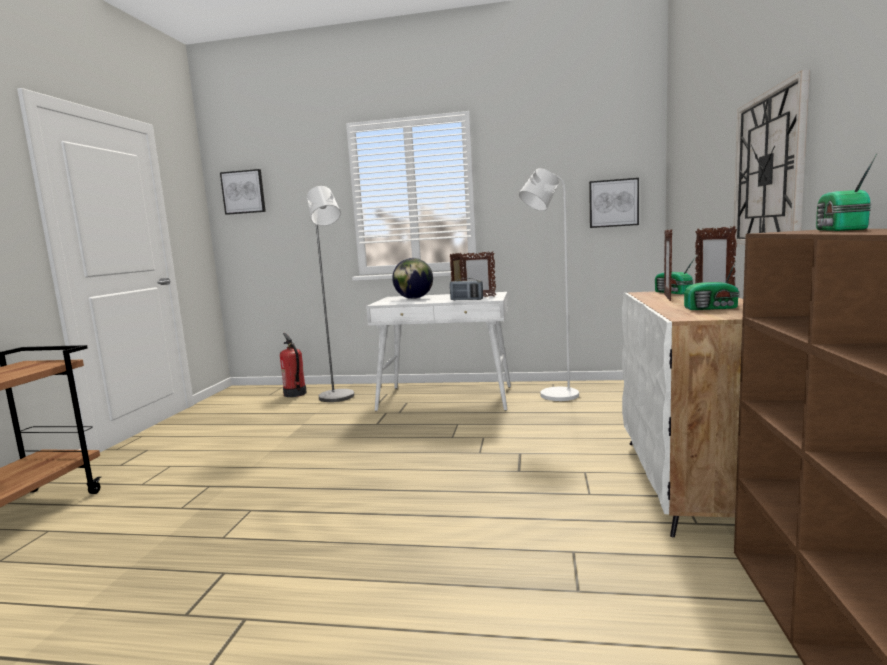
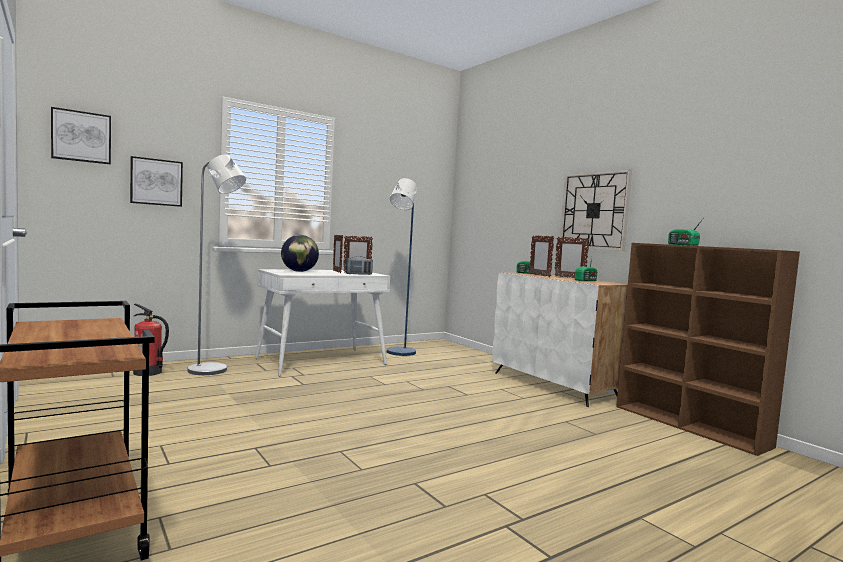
camera: 45 degrees left, 5 degrees down
white floor lamp [519,168,579,401] -> blue floor lamp [387,178,417,356]
picture [589,178,639,228] -> picture moved to [130,156,183,207]

